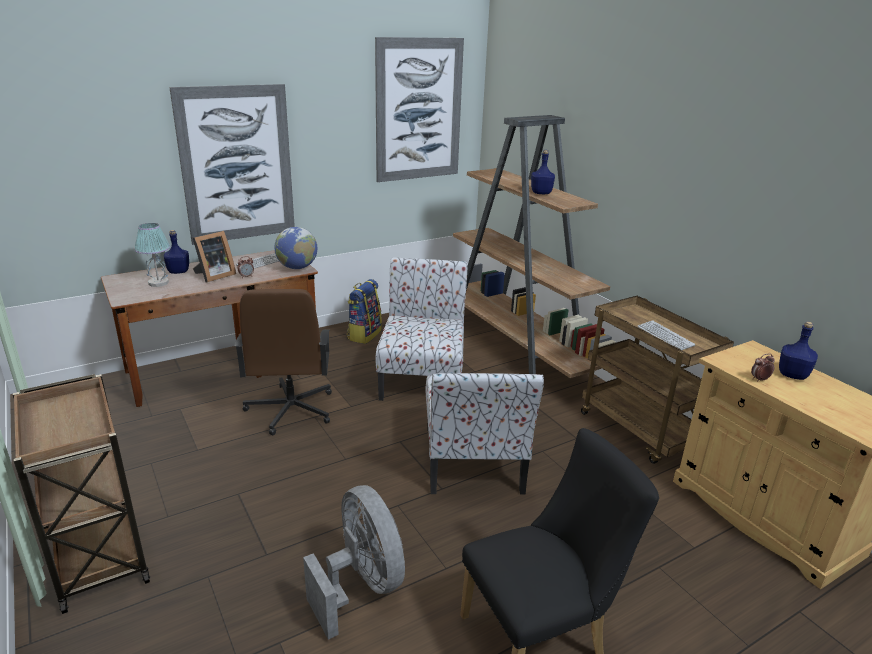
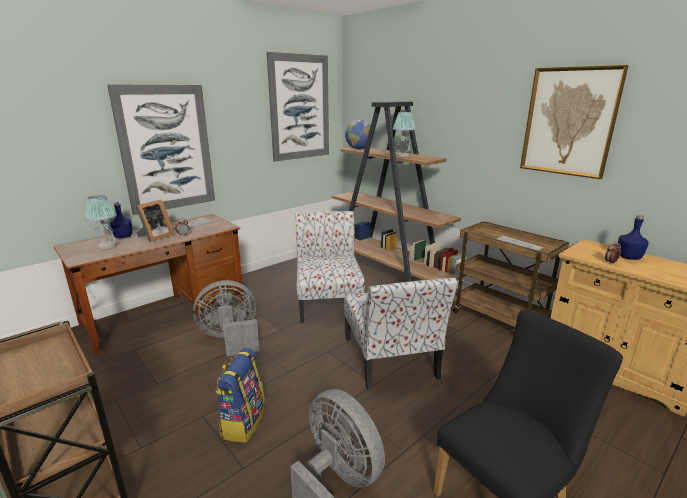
camera: 10 degrees left, 5 degrees down
brown office chair [234,289,332,436] -> grey fan [193,280,260,356]
globe [274,227,317,269] -> globe moved to [345,120,373,149]
backpack [347,279,382,344] -> backpack moved to [215,348,265,443]
blue bottle [531,150,555,194] -> table lamp [393,112,416,157]
none -> picture [520,65,629,179]

